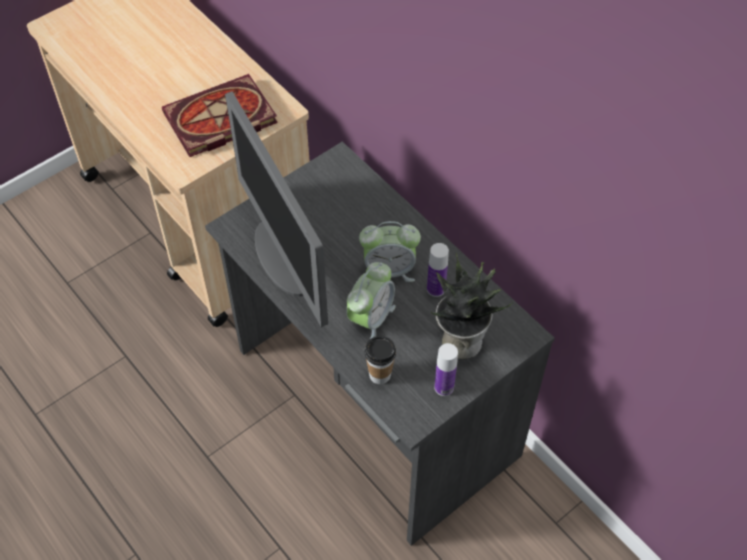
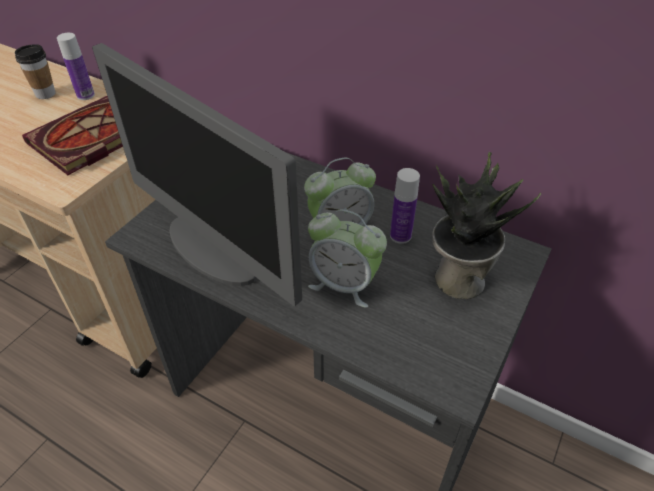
camera: 20 degrees left, 10 degrees down
alarm clock [346,262,396,339] -> alarm clock turned 105 degrees clockwise [308,209,387,308]
cup [364,336,396,384] -> cup moved to [15,44,56,99]
bottle [434,343,458,396] -> bottle moved to [57,33,95,100]

